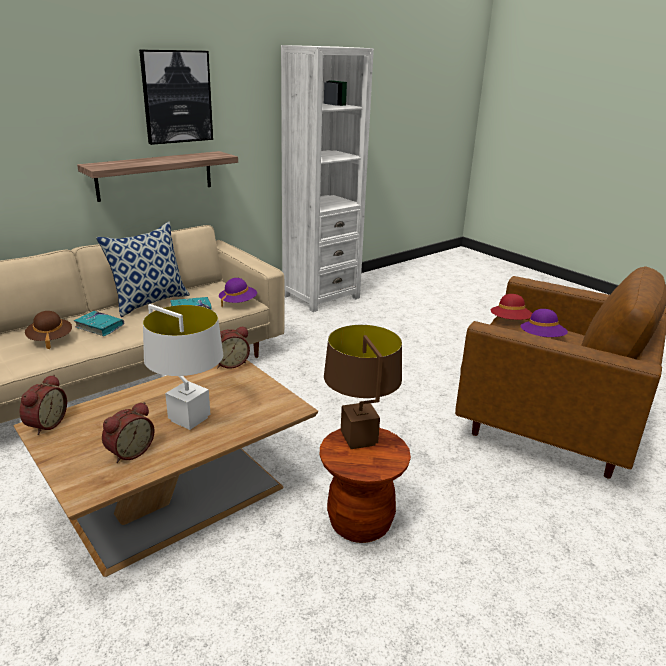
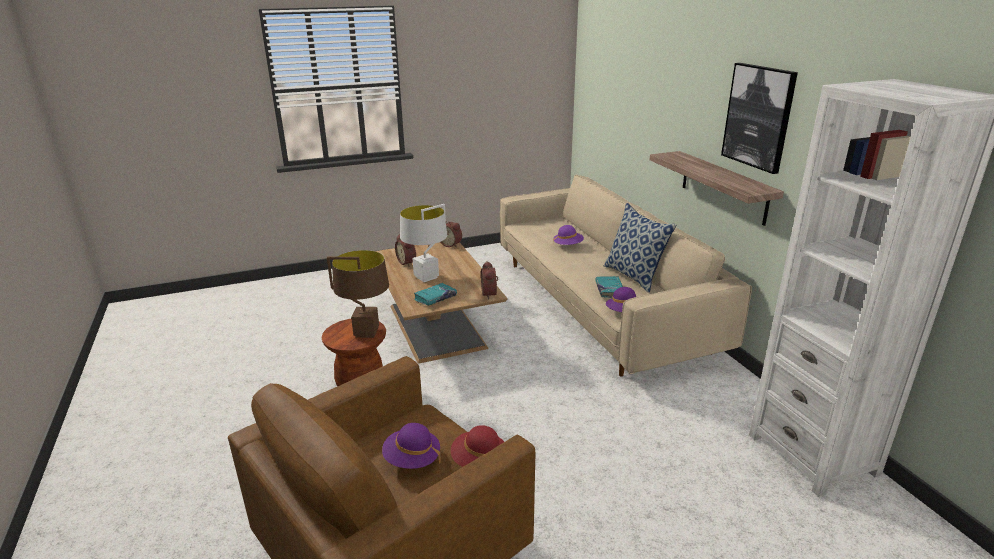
camera: 110 degrees right, 0 degrees up
brown hat [25,311,72,349] -> purple hat [553,225,584,245]
turquoise book [74,311,125,336] -> turquoise book moved to [414,283,457,306]

